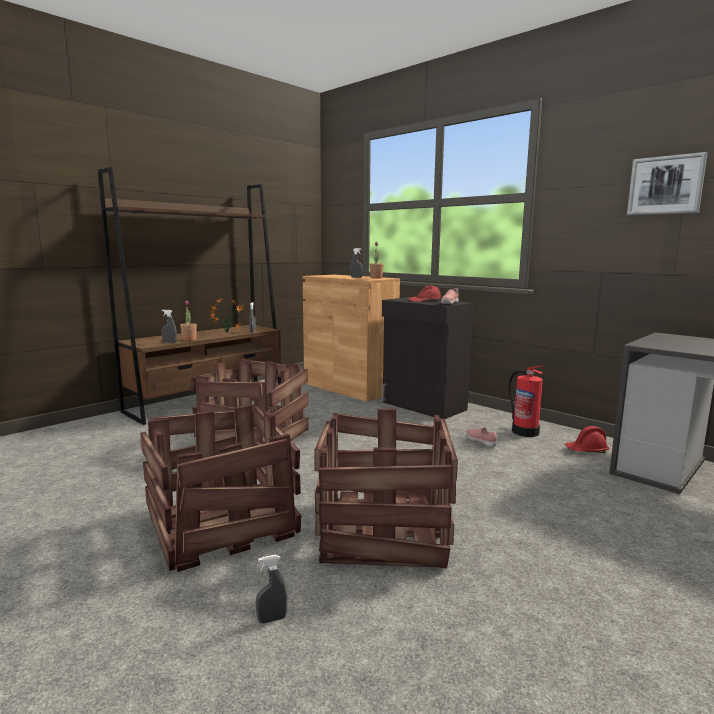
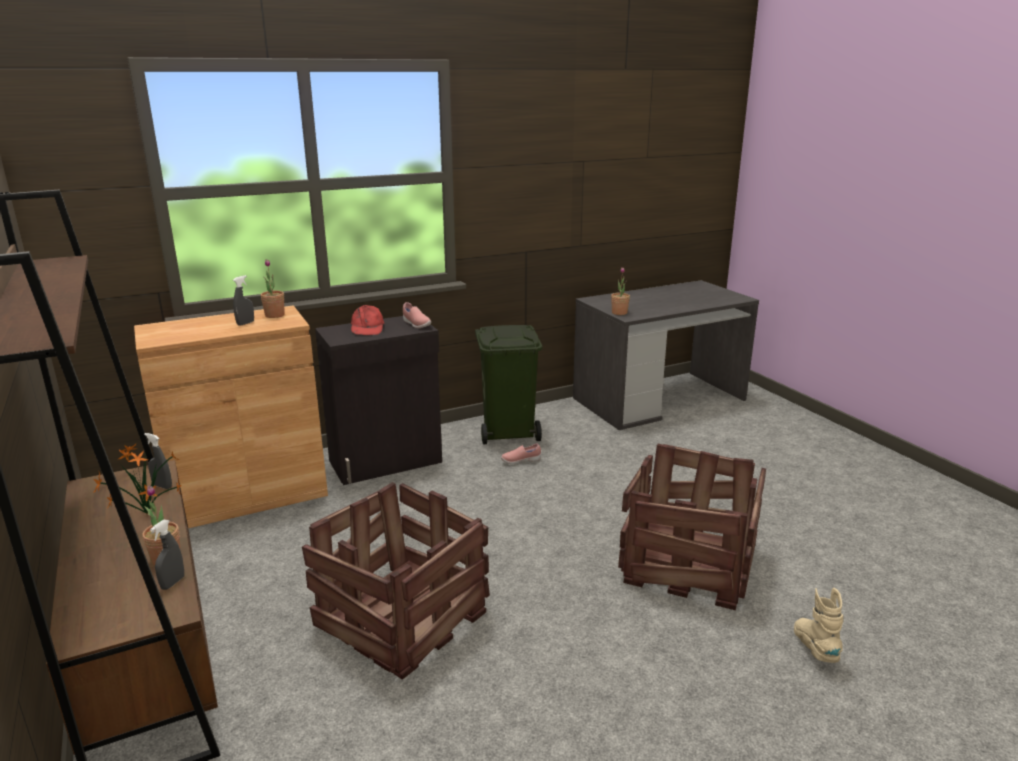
camera: 70 degrees left, 10 degrees up
crate [140,405,301,572] -> none
grey spray bottle [256,555,288,624] -> beige boot [794,588,843,663]
fire extinguisher [509,365,544,437] -> green trash can [475,325,542,445]
red hard hat [565,426,609,453] -> none
picture [627,152,708,215] -> none
none -> potted plant [611,267,630,315]

